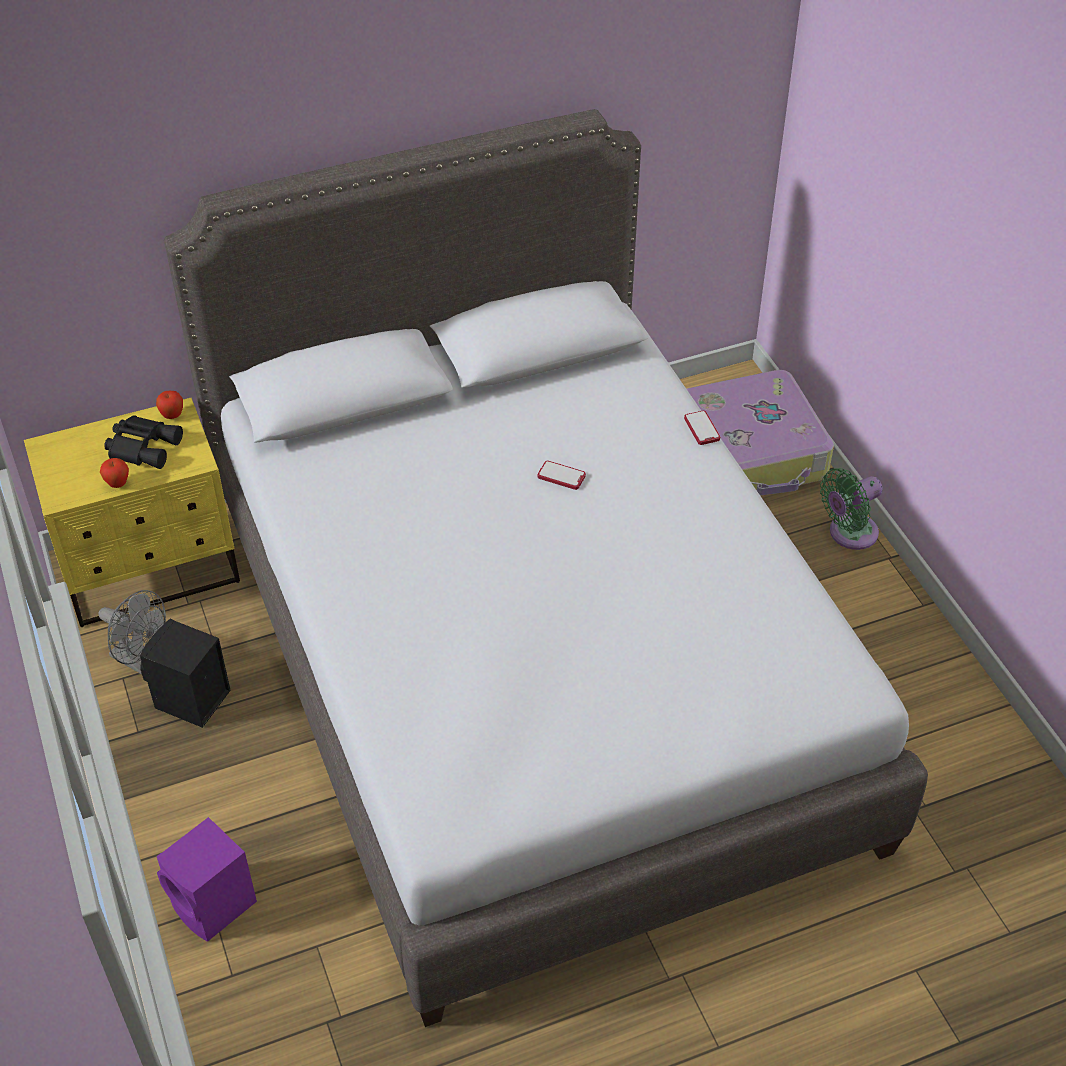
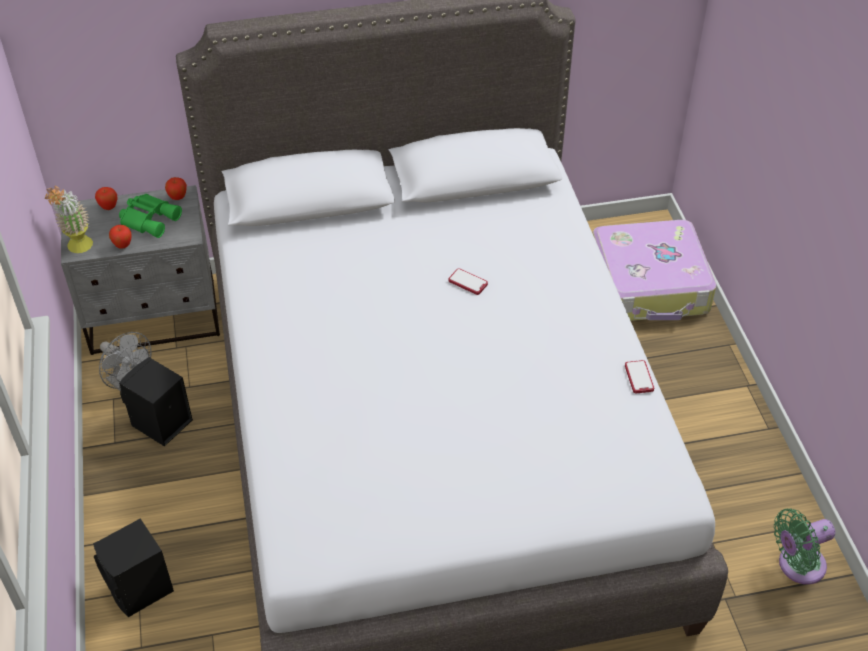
camera: 10 degrees right, 0 degrees up
yellow nightstand [24,398,240,627] -> grey nightstand [61,185,220,355]
black binoculars [104,415,183,469] -> green binoculars [119,194,182,238]
purple speaker [157,817,257,942] -> black speaker [93,518,174,617]
phone [684,410,720,445] -> phone moved to [625,360,654,393]
green fan [820,468,883,550] -> green fan moved to [774,508,835,584]
none -> potted plant [45,185,93,253]
none -> apple [95,187,117,210]

